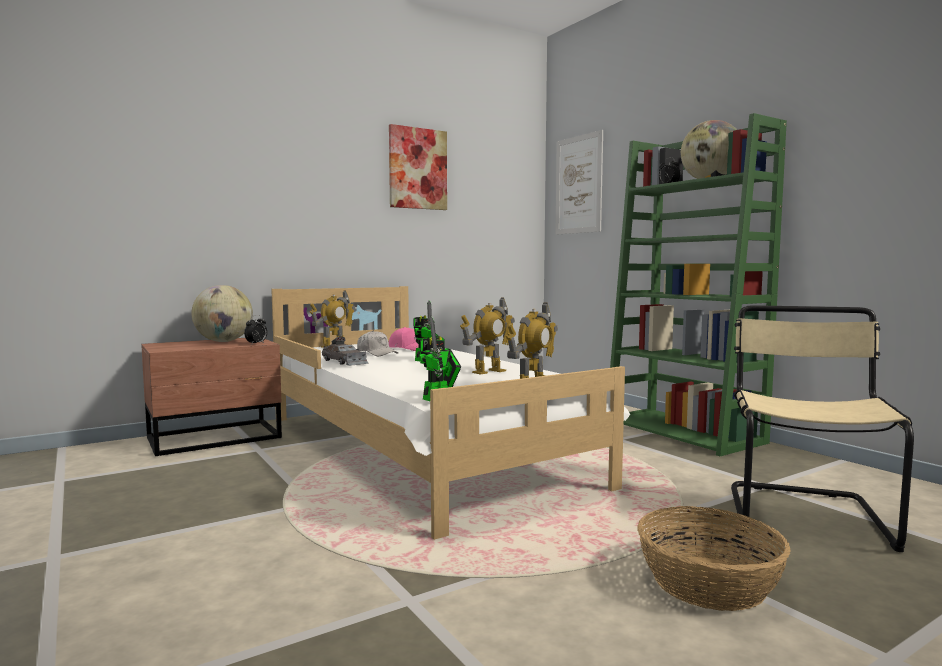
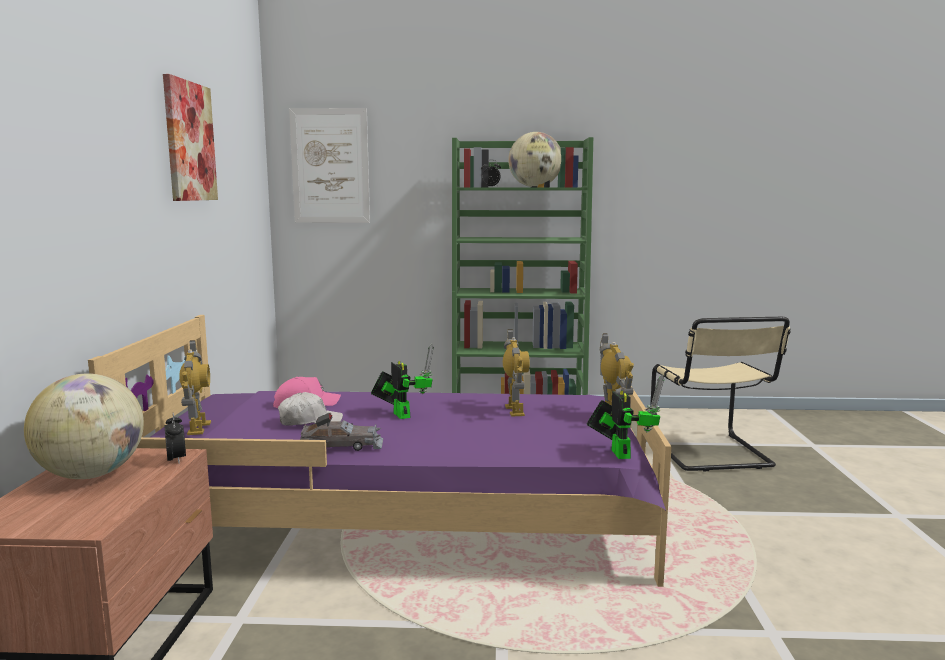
camera: 55 degrees left, 5 degrees up
white bed [271,286,630,540] -> purple bed [88,315,672,587]
basket [637,506,791,611] -> none
beige chair [731,305,914,552] -> beige chair turned 150 degrees counterclockwise [650,317,791,471]

